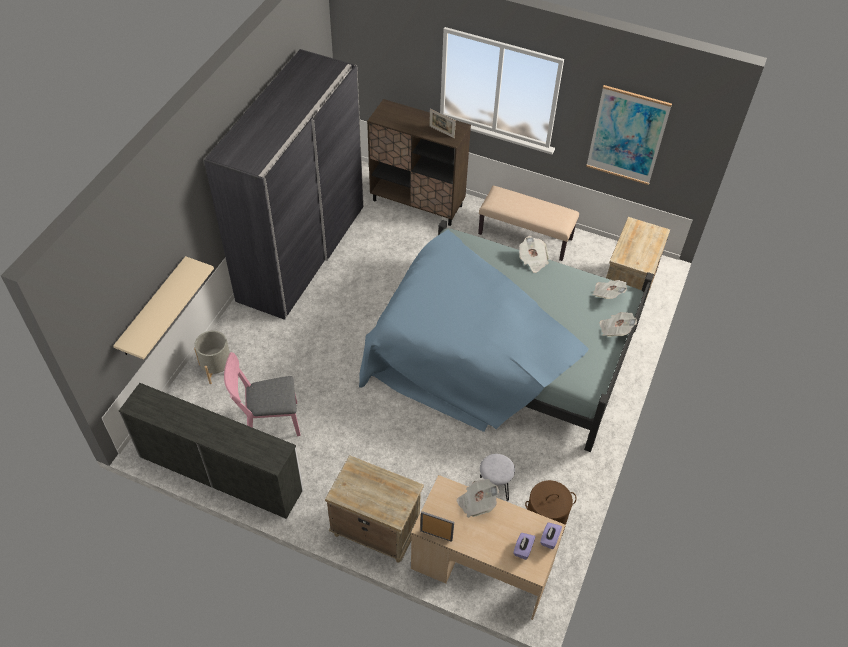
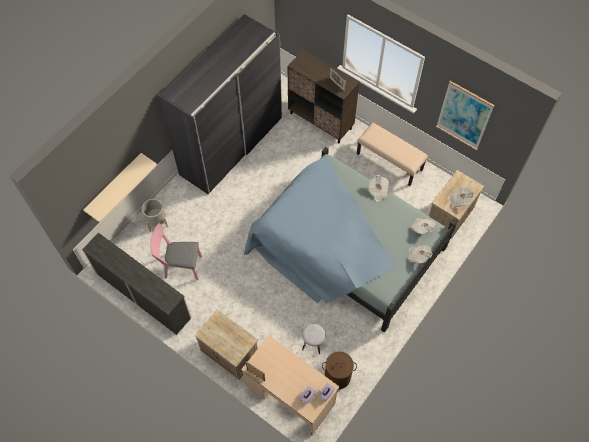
camera: 15 degrees right, 10 degrees up
newspaper [456,479,499,518] -> newspaper moved to [448,188,474,207]

